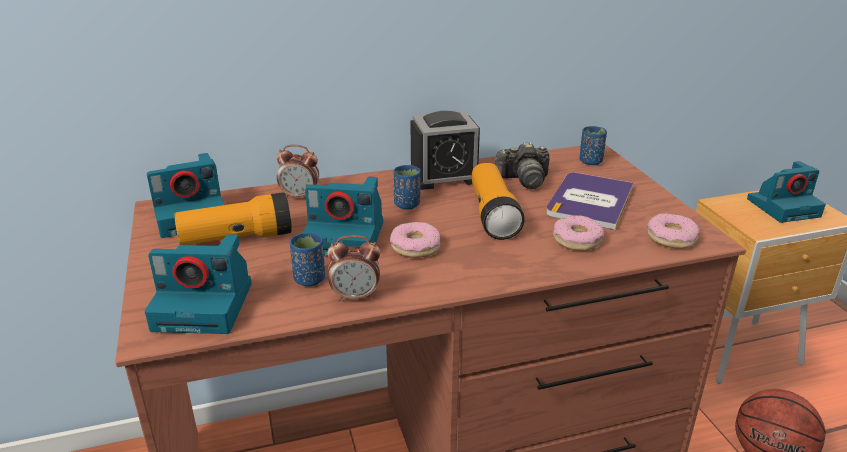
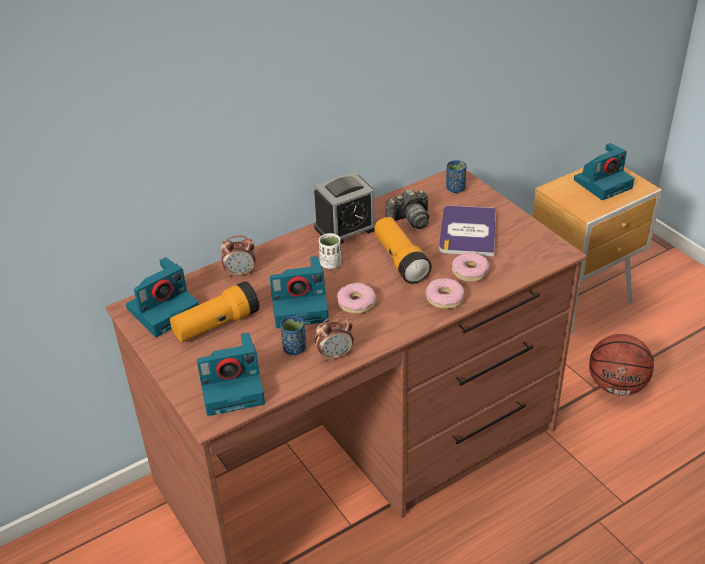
camera: 15 degrees left, 10 degrees up
blue cup [394,165,421,209] -> white cup [319,233,341,269]
donut [647,213,699,249] -> donut moved to [425,278,464,309]

